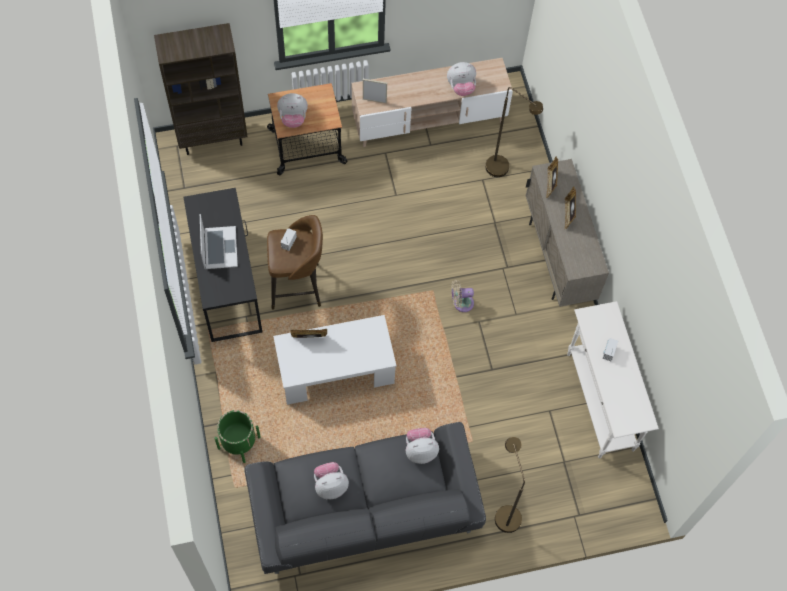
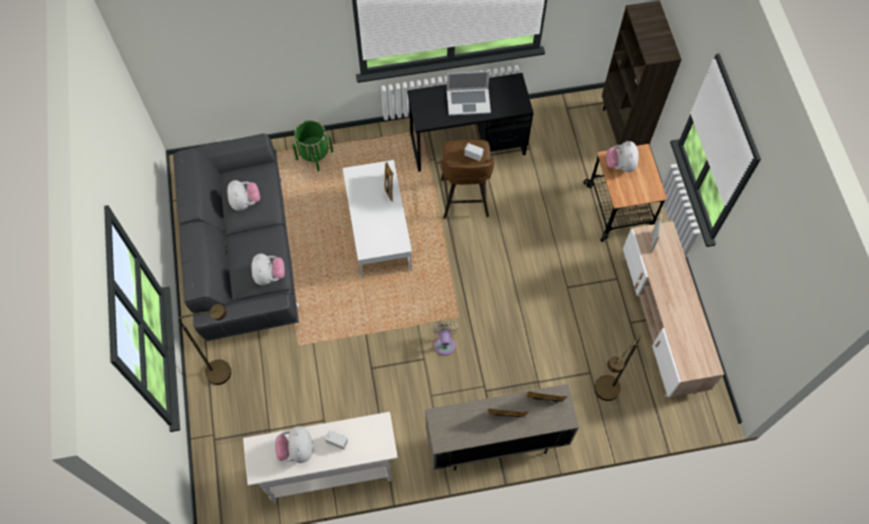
camera: 95 degrees right, 0 degrees up
plush toy [447,62,476,96] -> plush toy moved to [275,426,313,463]

